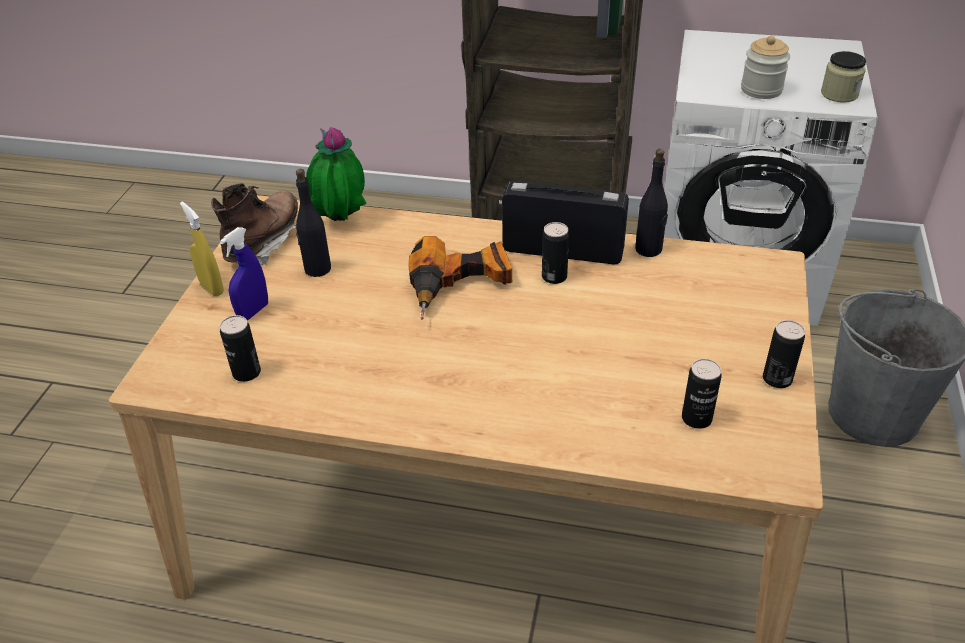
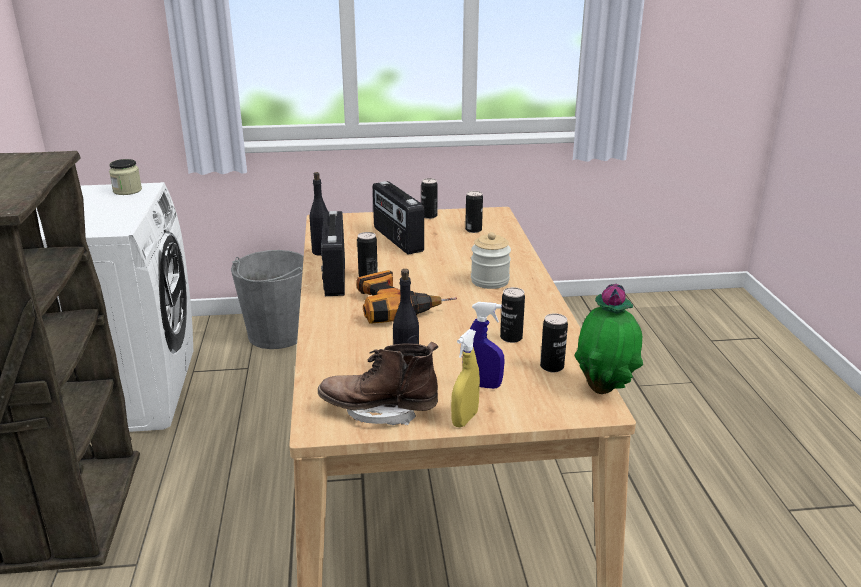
camera: 110 degrees left, 15 degrees down
potted plant [306,127,367,221] -> potted plant moved to [574,284,643,394]
jar [741,36,790,99] -> jar moved to [471,232,511,289]
none -> radio [373,181,424,254]
none -> can [500,287,525,343]

